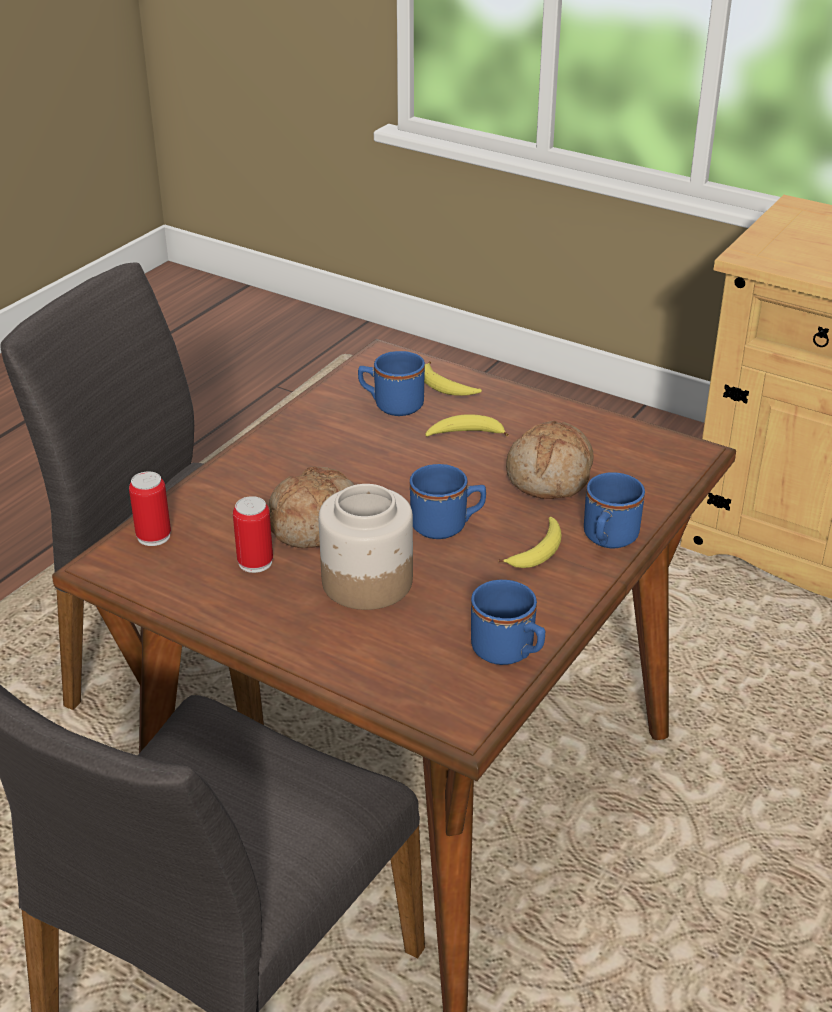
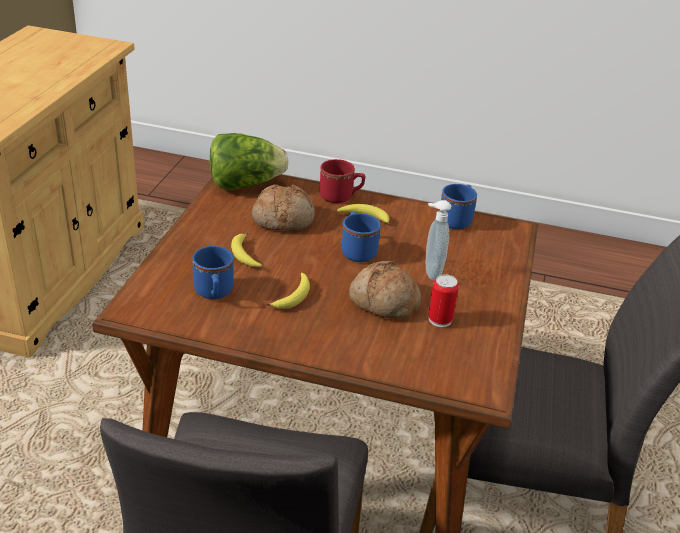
camera: 110 degrees left, 0 degrees up
can [129,471,171,546] -> none
jar [319,484,413,610] -> soap dispenser [426,200,451,280]
banana [424,361,482,396] -> banana moved to [267,273,310,309]
blue mug [584,472,645,548] -> red mug [320,159,365,203]
none -> lettuce [210,133,289,190]

